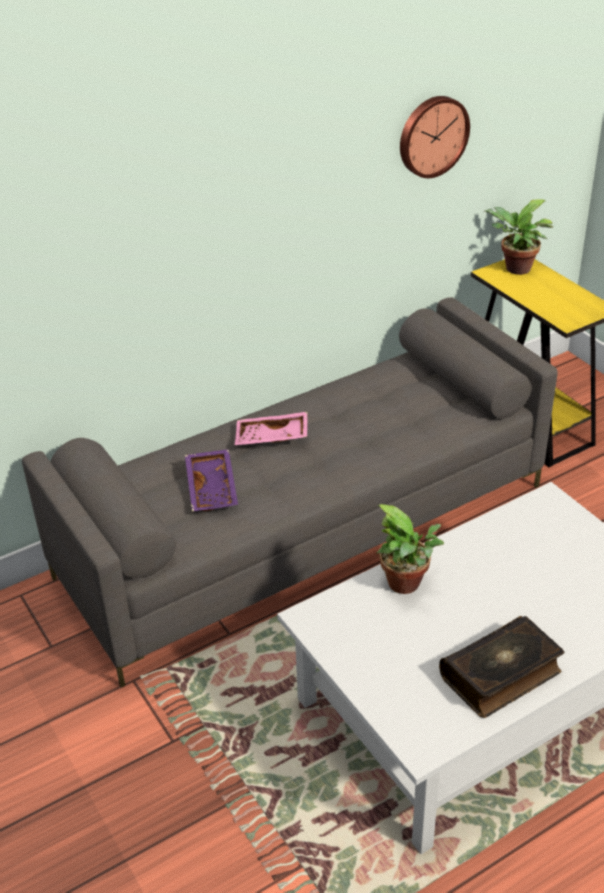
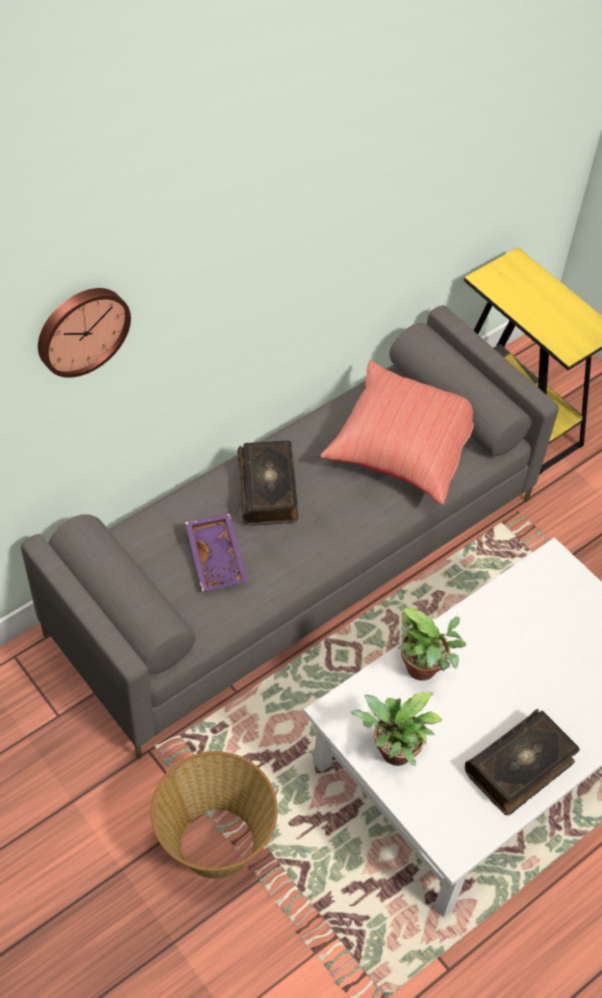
camera: 10 degrees left, 15 degrees up
pink tray [235,412,308,445] -> book [238,441,298,526]
wall clock [400,96,470,178] -> wall clock moved to [38,288,131,378]
potted plant [485,199,553,275] -> potted plant moved to [350,692,442,766]
none -> basket [151,751,278,879]
none -> red pillow [320,360,474,504]

